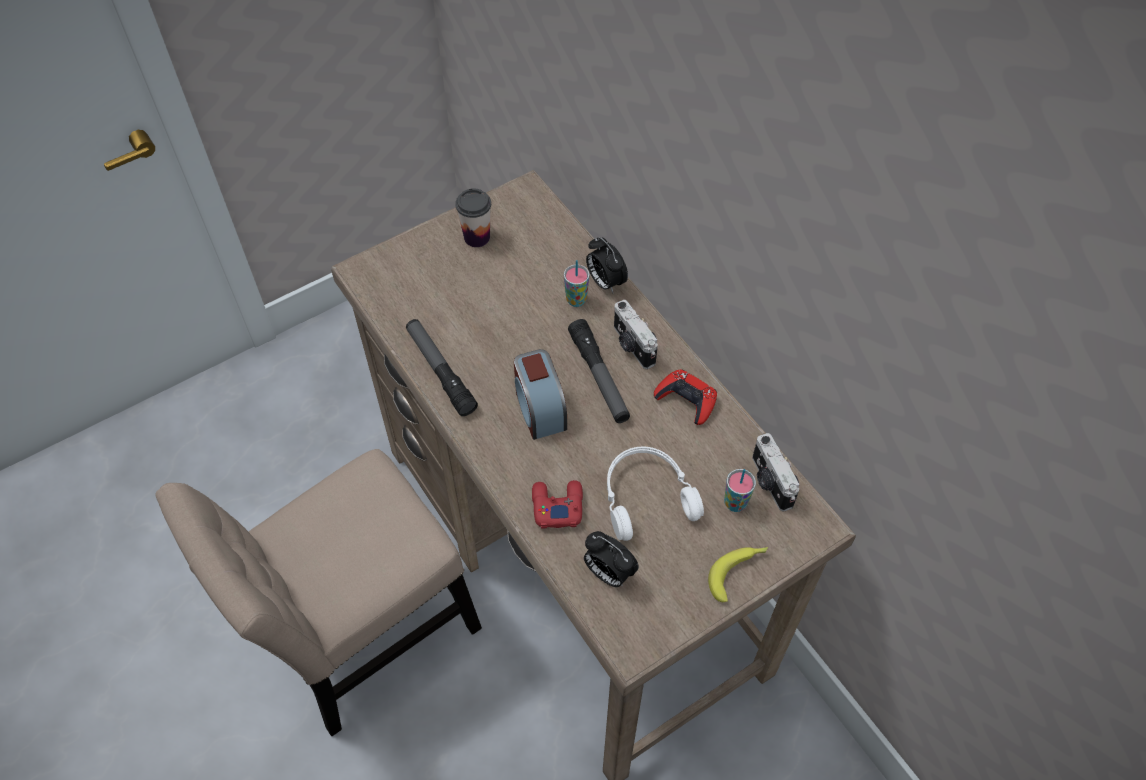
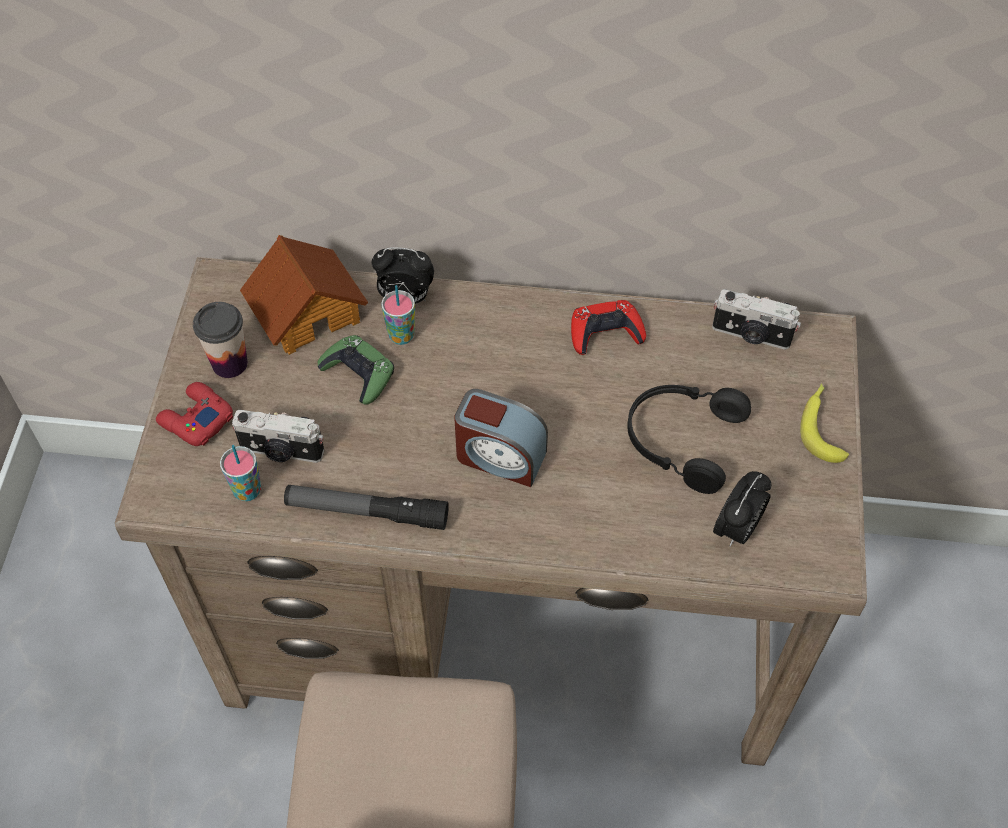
camera: 50 degrees left, 0 degrees up
red game controller [532,480,583,529] -> red game controller moved to [156,382,233,446]
flashlight [568,319,630,423] -> none
alarm clock [584,531,639,587] -> alarm clock turned 45 degrees counterclockwise [713,471,772,547]
white headphones [607,447,704,541] -> black headphones [627,385,751,494]
camera [614,300,658,369] -> camera moved to [232,410,324,463]
cup [724,469,756,512] -> cup moved to [220,445,261,501]
none -> toy house [240,235,368,355]
none -> green game controller [318,335,394,405]

